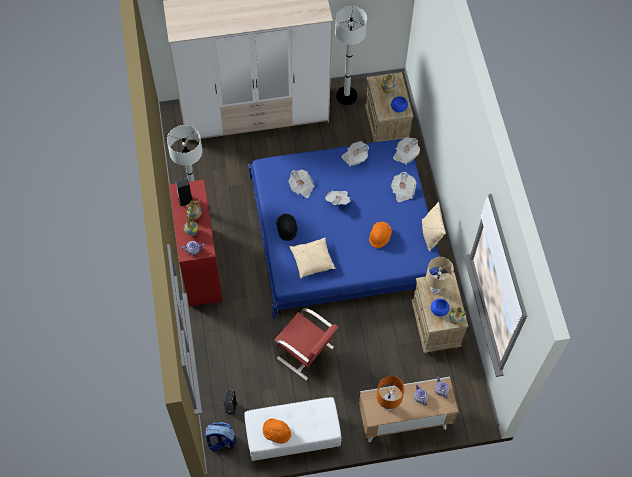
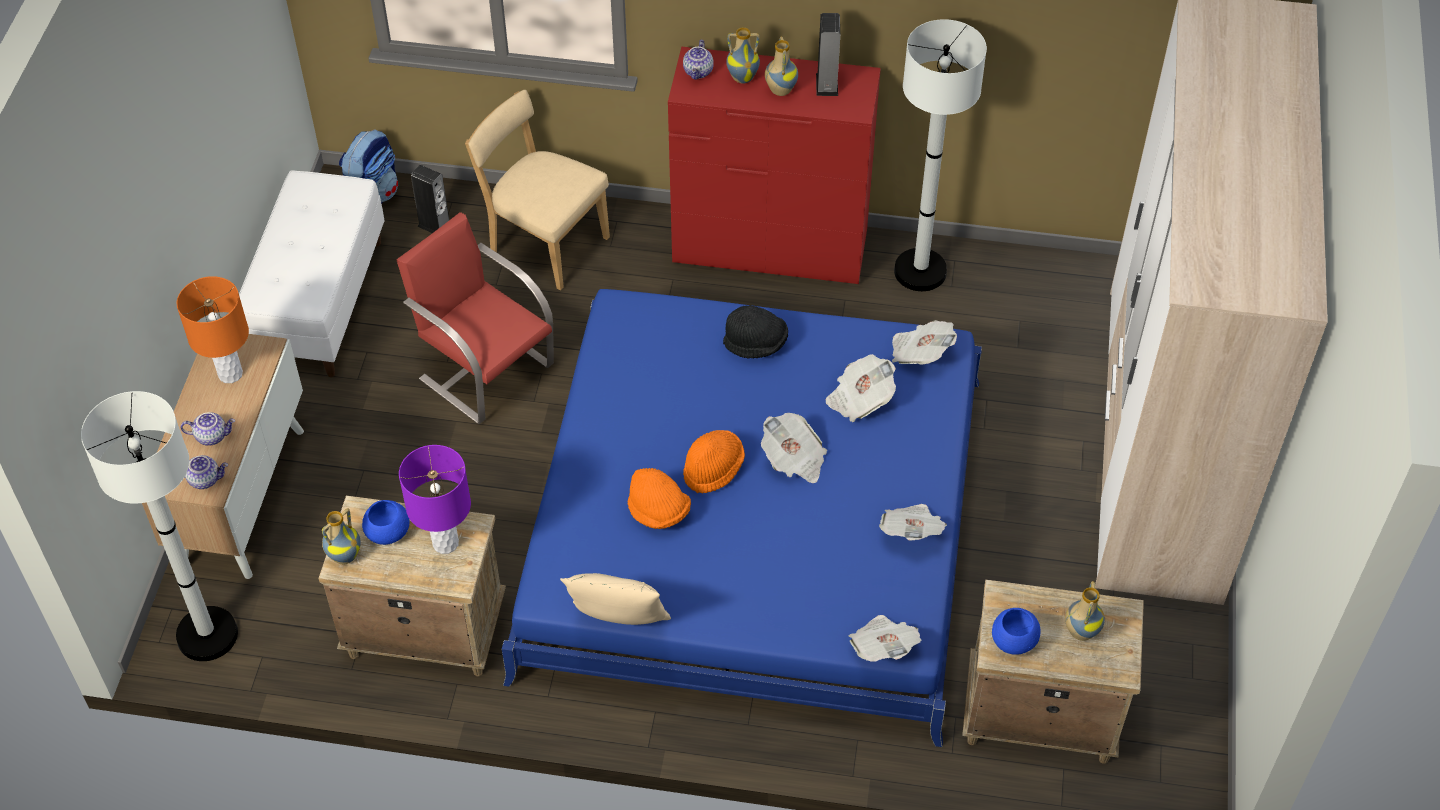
camera: 110 degrees right, 10 degrees down
orange hat [263,418,292,444] -> orange hat moved to [683,430,745,493]
red chair [273,308,338,380] -> red chair turned 75 degrees clockwise [396,212,554,424]
beige pillow [289,238,336,278] -> none
white floor lamp [335,6,367,105] -> white floor lamp moved to [81,391,238,661]
newspaper [391,172,416,202] -> newspaper moved to [892,320,957,365]
beige table lamp [426,257,454,294] -> purple table lamp [399,445,471,554]
none -> beige chair [465,90,610,290]

